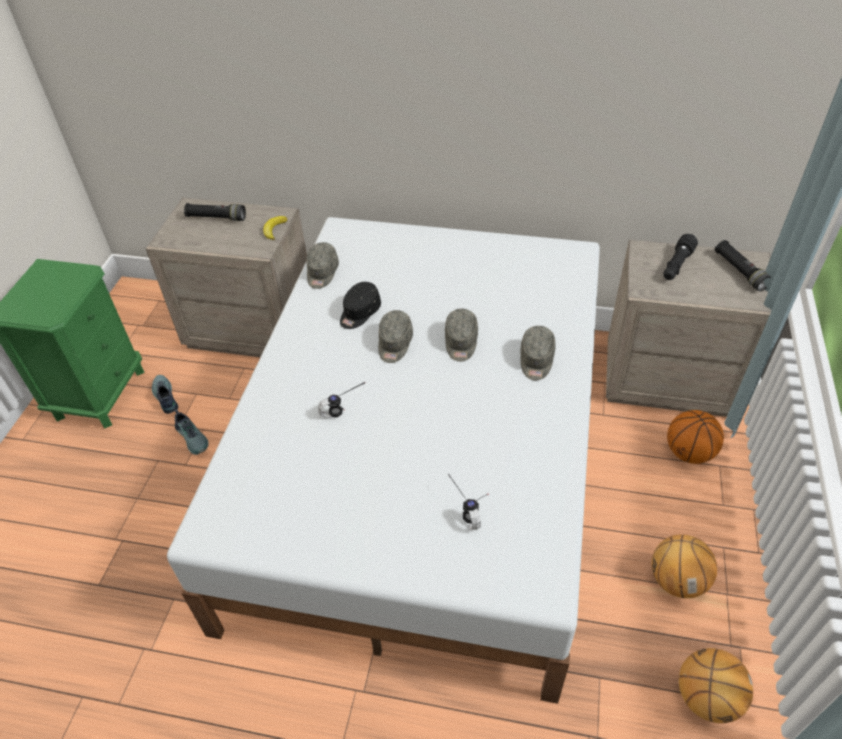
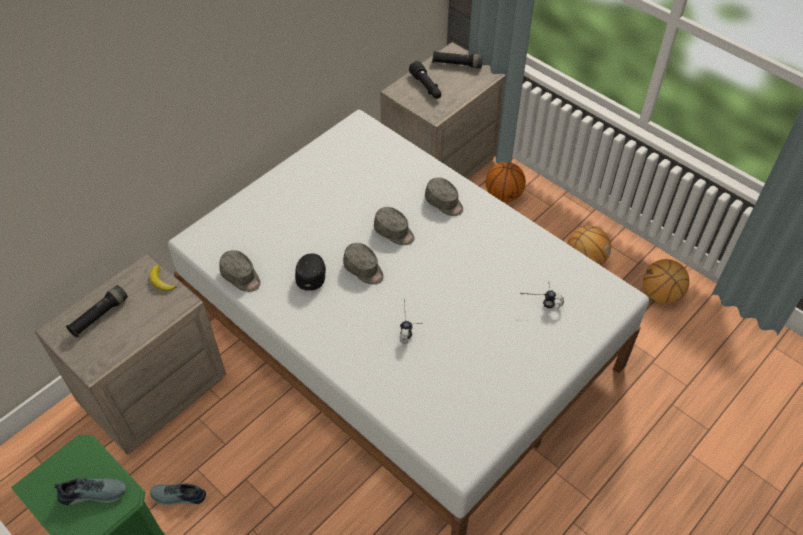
camera: 60 degrees left, 5 degrees up
shoe [175,409,209,455] -> shoe moved to [54,478,126,505]
black cap [340,282,381,329] -> black cap turned 150 degrees counterclockwise [295,253,326,291]

